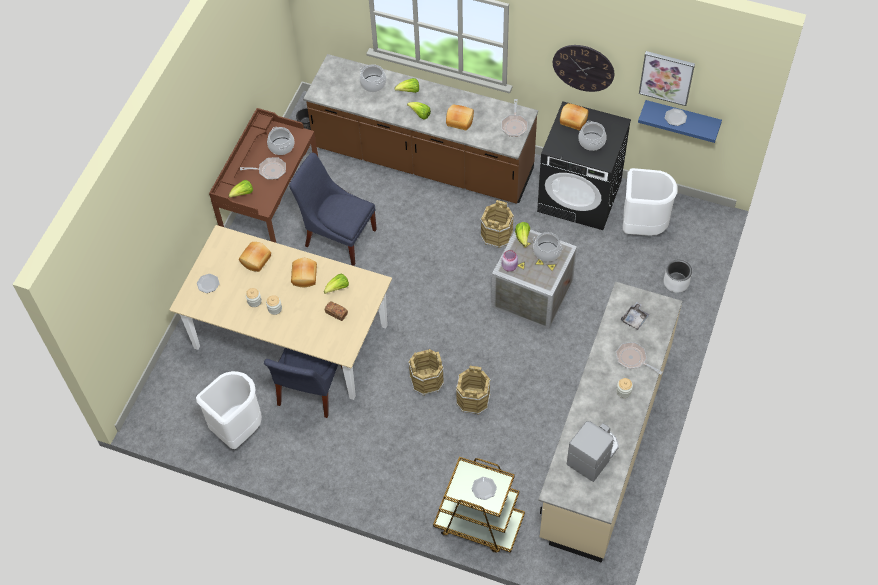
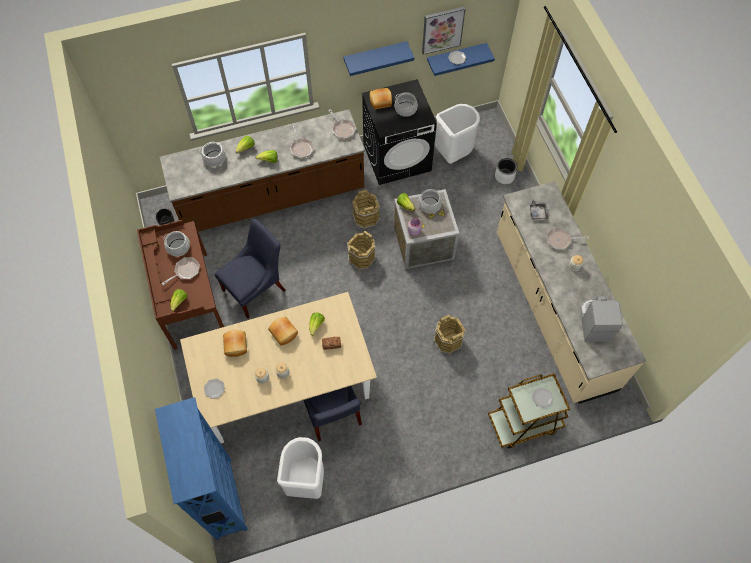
camera: 40 degrees left, 5 degrees up
blue chair [289,153,377,266] -> blue chair turned 150 degrees clockwise [215,219,286,319]
brown bucket [408,349,444,395] -> brown bucket moved to [347,231,376,270]
bread [446,105,474,130] -> frying pan [290,126,314,158]
wall clock [553,45,614,92] -> blue shelf [343,41,414,76]
none -> blue bookcase [155,397,248,540]

